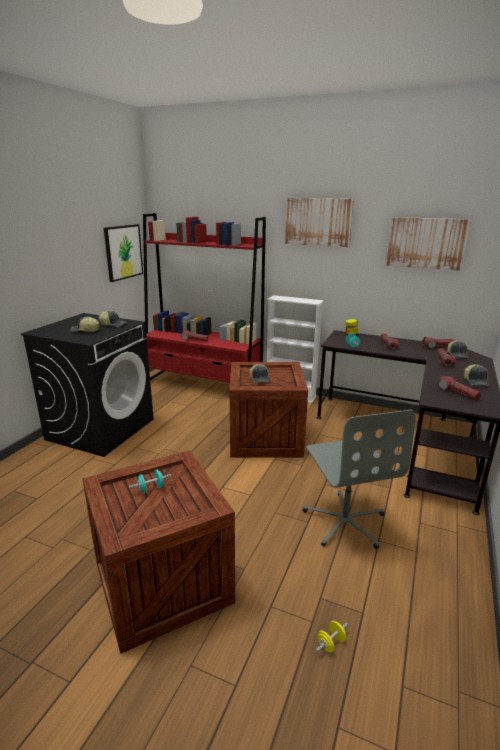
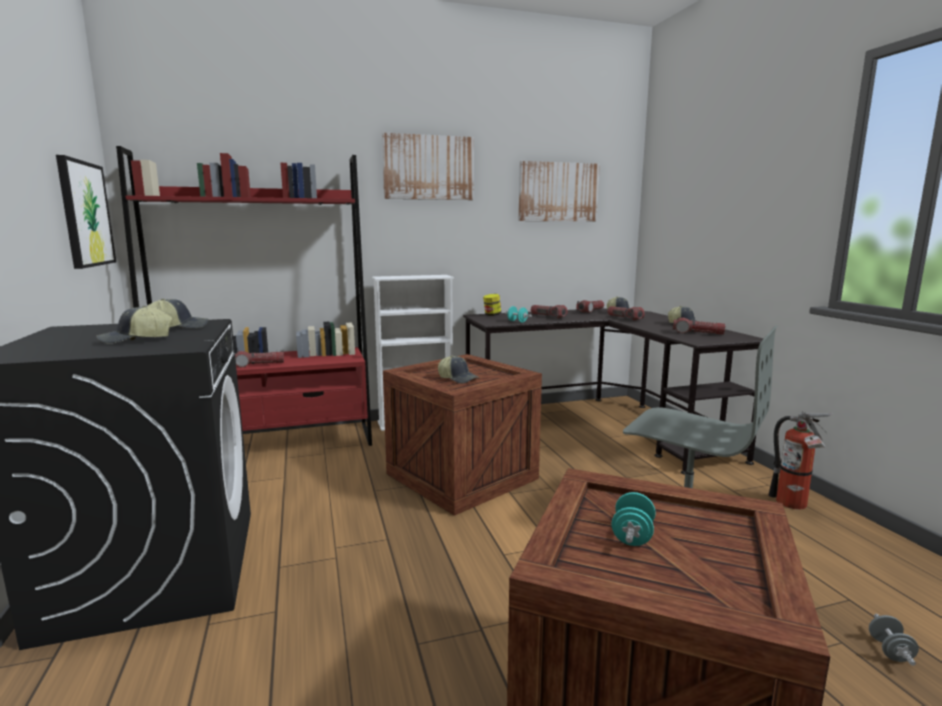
camera: 40 degrees left, 10 degrees down
yellow dumbbell [316,621,348,653] -> grey dumbbell [869,614,919,666]
none -> fire extinguisher [768,412,833,510]

